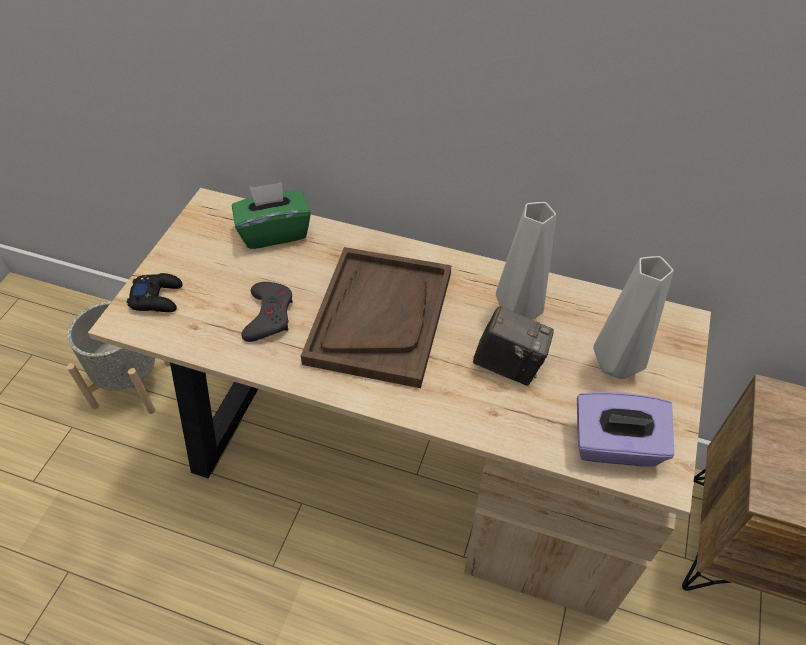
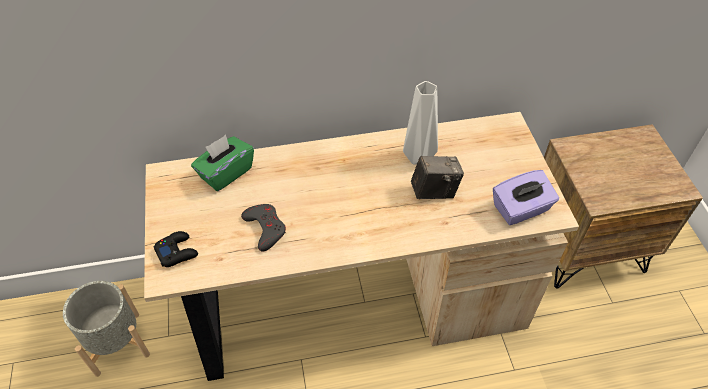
camera: 30 degrees left, 0 degrees up
brown tray [301,247,451,388] -> none
grey vase [593,256,674,379] -> none

